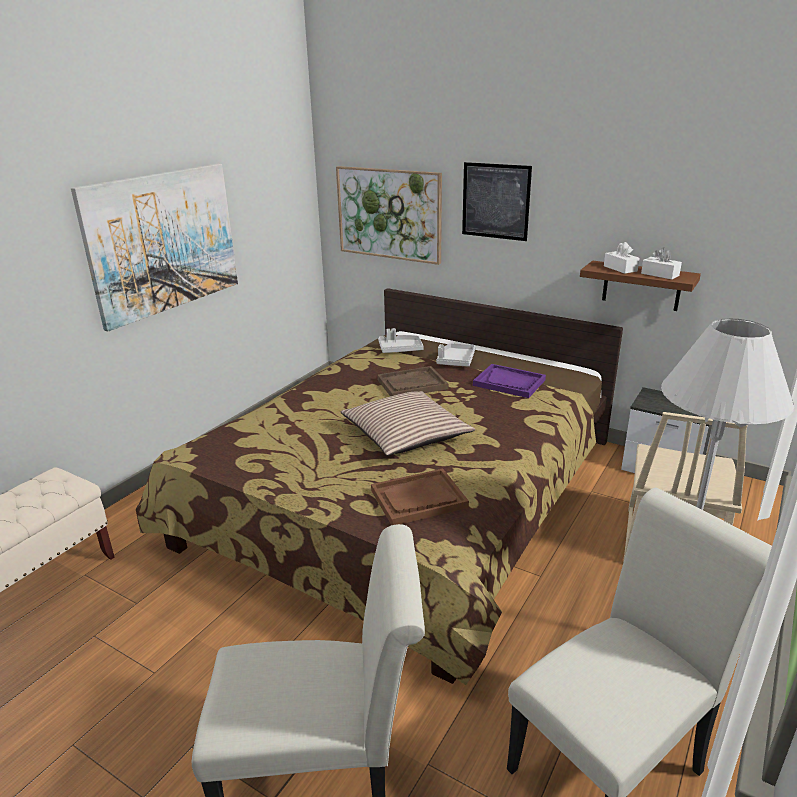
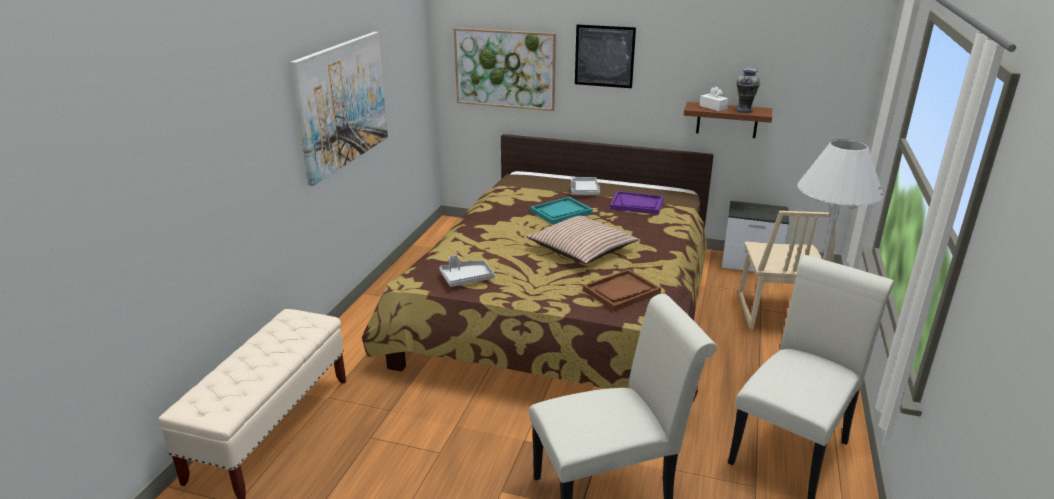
camera: 15 degrees left, 0 degrees up
brown tray [377,366,449,396] -> turquoise tray [530,197,593,225]
grey tray [378,328,424,353] -> grey tray moved to [439,255,495,287]
white tissue box [641,247,682,279] -> vase [736,68,760,113]

